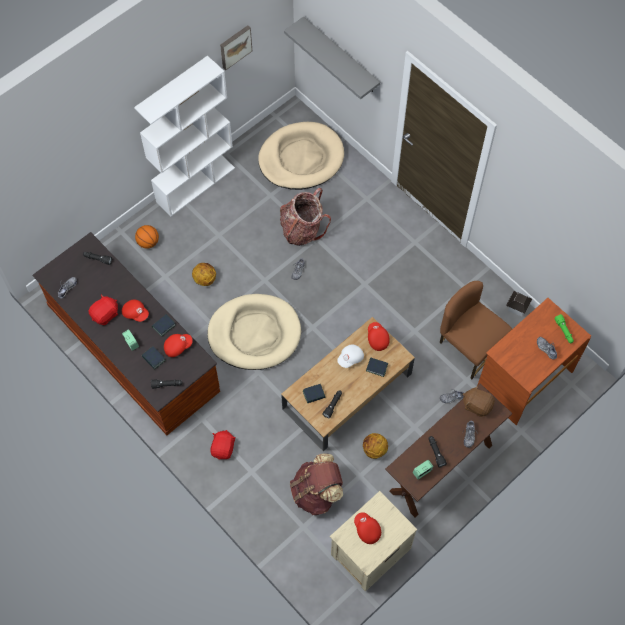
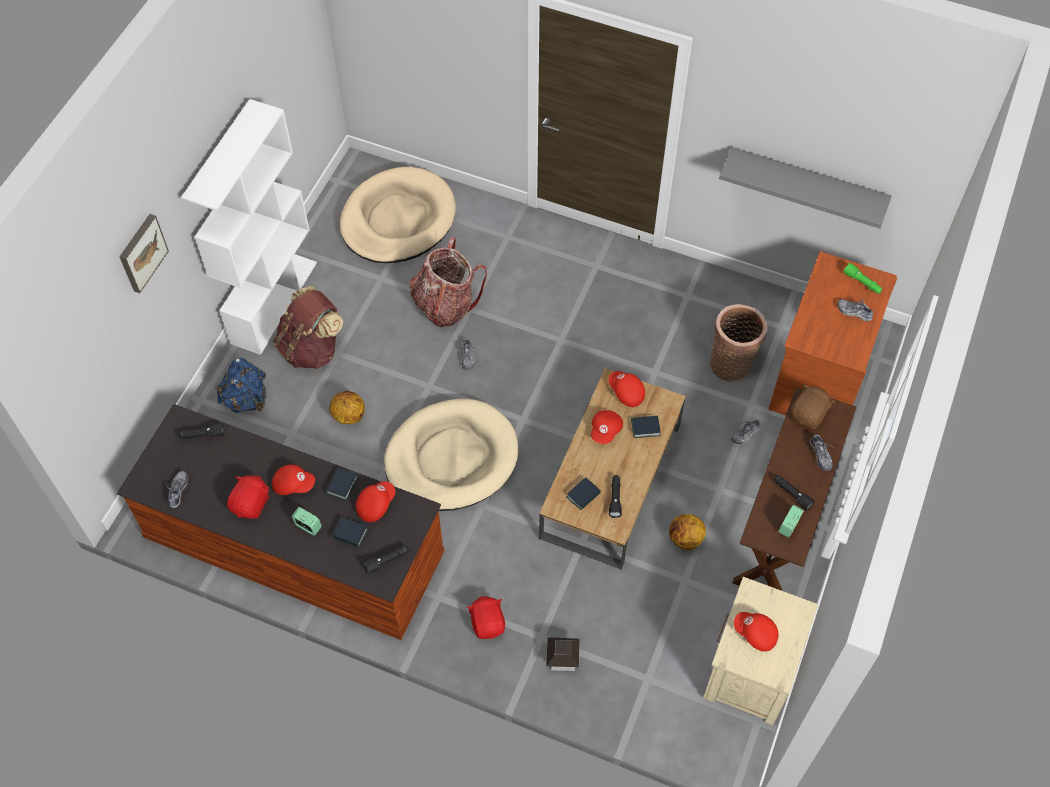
camera: 25 degrees left, 5 degrees down
basketball [135,225,159,249] -> blue backpack [215,358,266,413]
picture [220,25,252,70] -> picture moved to [119,214,169,293]
grey shelf [284,16,380,99] -> grey shelf moved to [719,147,892,229]
brown backpack [290,454,343,515] -> brown backpack moved to [273,286,343,369]
white cap [337,345,364,368] -> red cap [591,410,623,444]
brown chair [440,281,512,379] -> basket [710,304,768,382]
brown plush toy [463,385,495,417] -> brown plush toy turned 120 degrees clockwise [791,384,835,429]
toy house [506,291,532,317] -> toy house moved to [546,637,580,671]

